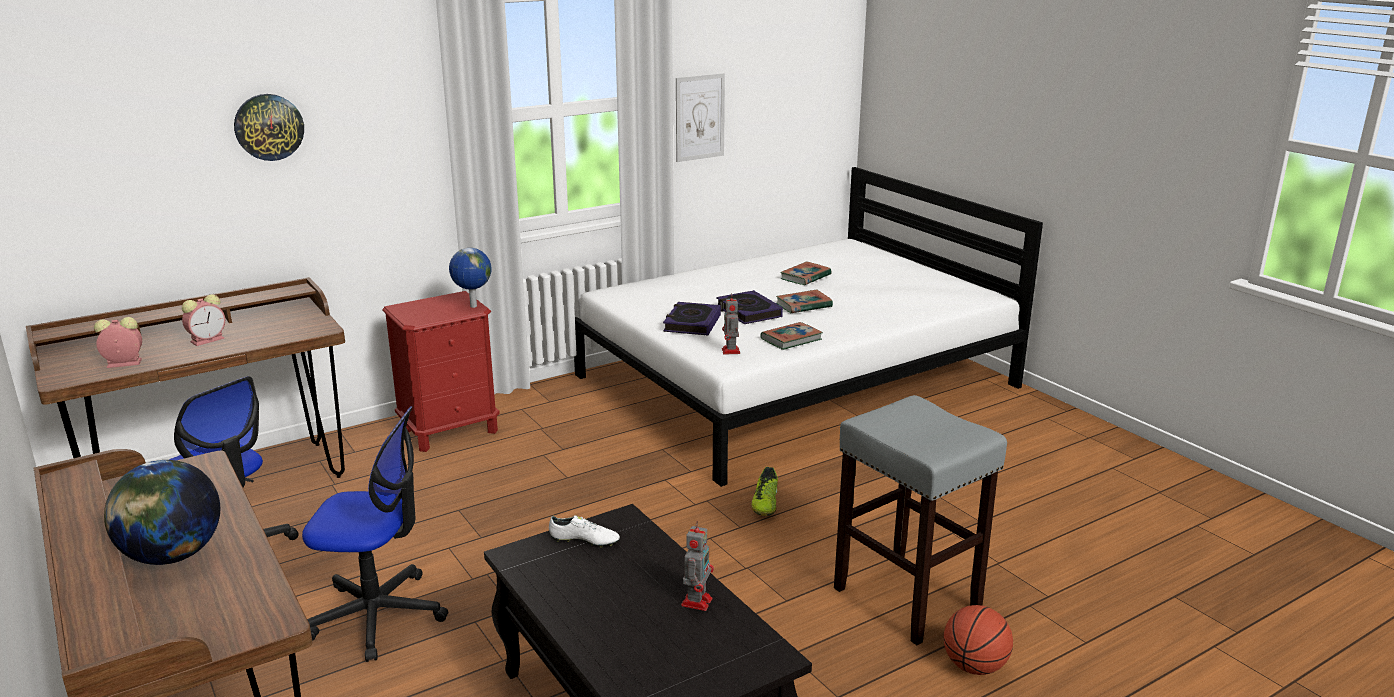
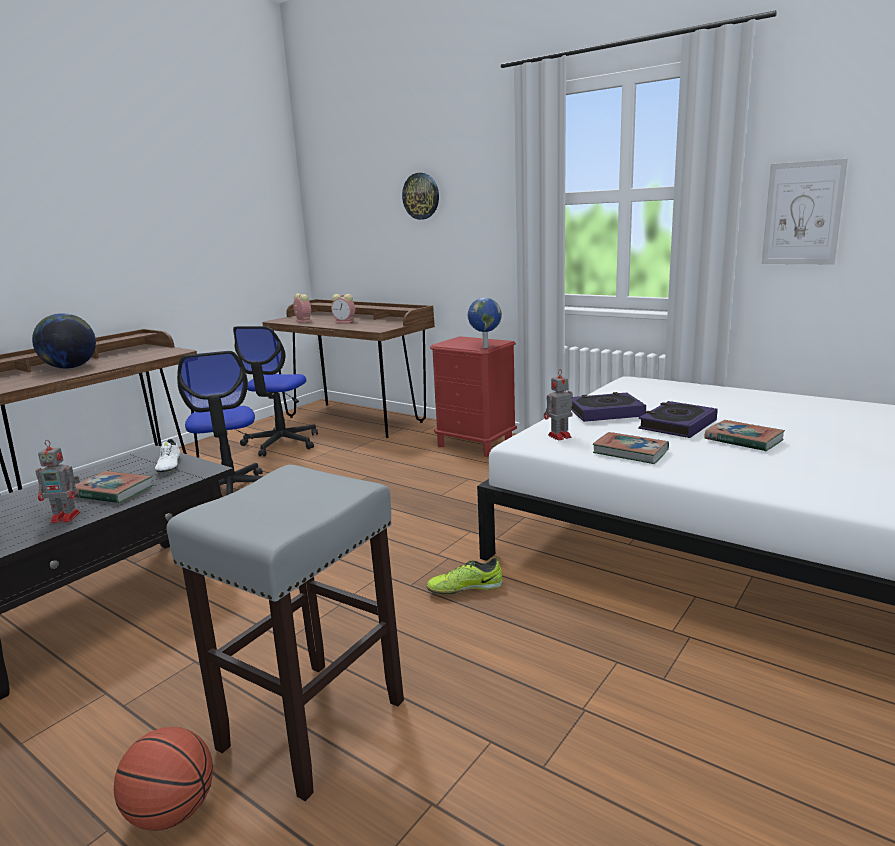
camera: 70 degrees right, 5 degrees down
book [780,261,832,285] -> book moved to [74,471,153,503]

